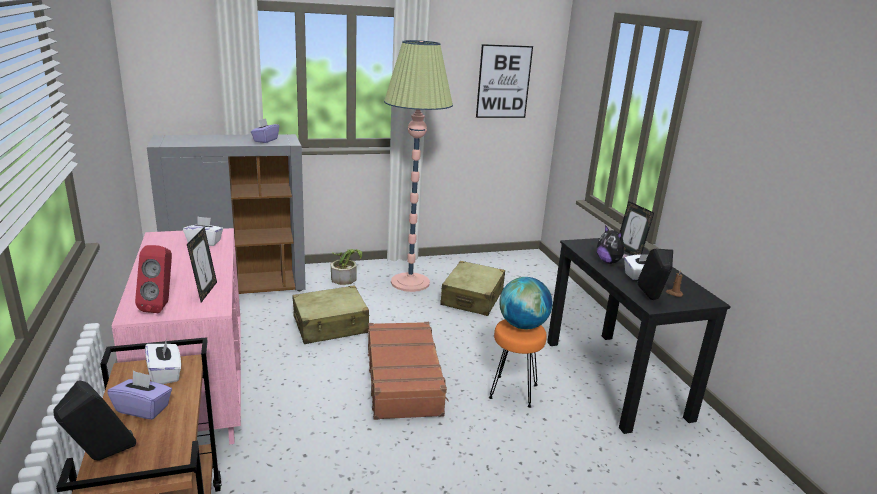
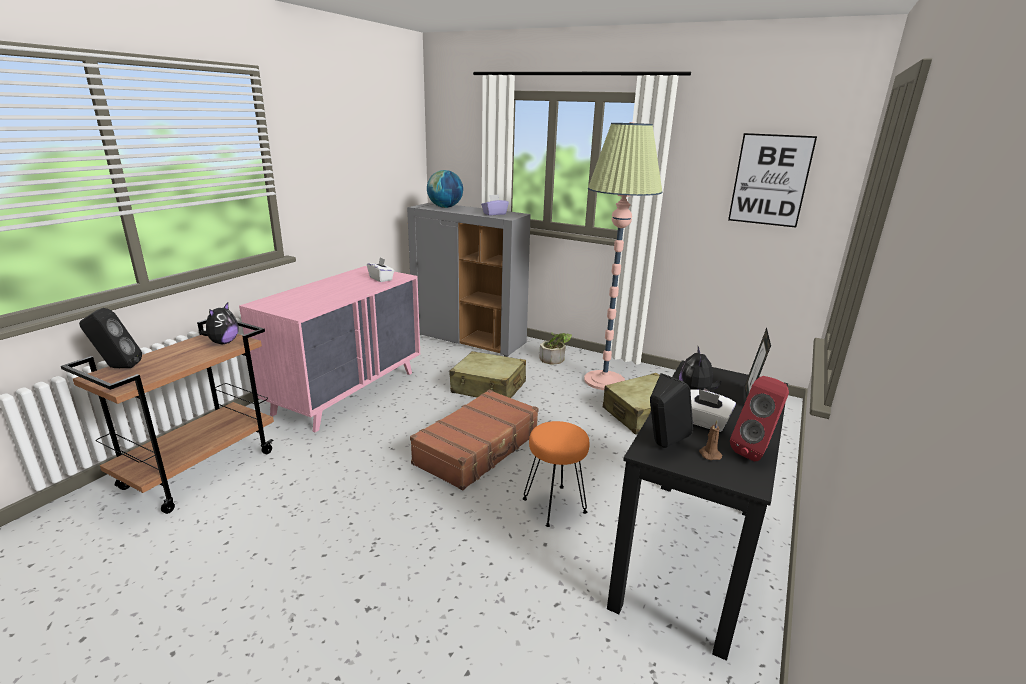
camera: 45 degrees right, 0 degrees up
purple tissue box [107,371,172,420] -> none
red speaker [135,245,172,313] -> red speaker moved to [730,376,789,461]
white tissue box [145,338,181,384] -> plush toy [200,303,239,344]
picture frame [187,227,217,303] -> none
globe [499,277,552,329] -> globe moved to [427,170,463,208]

